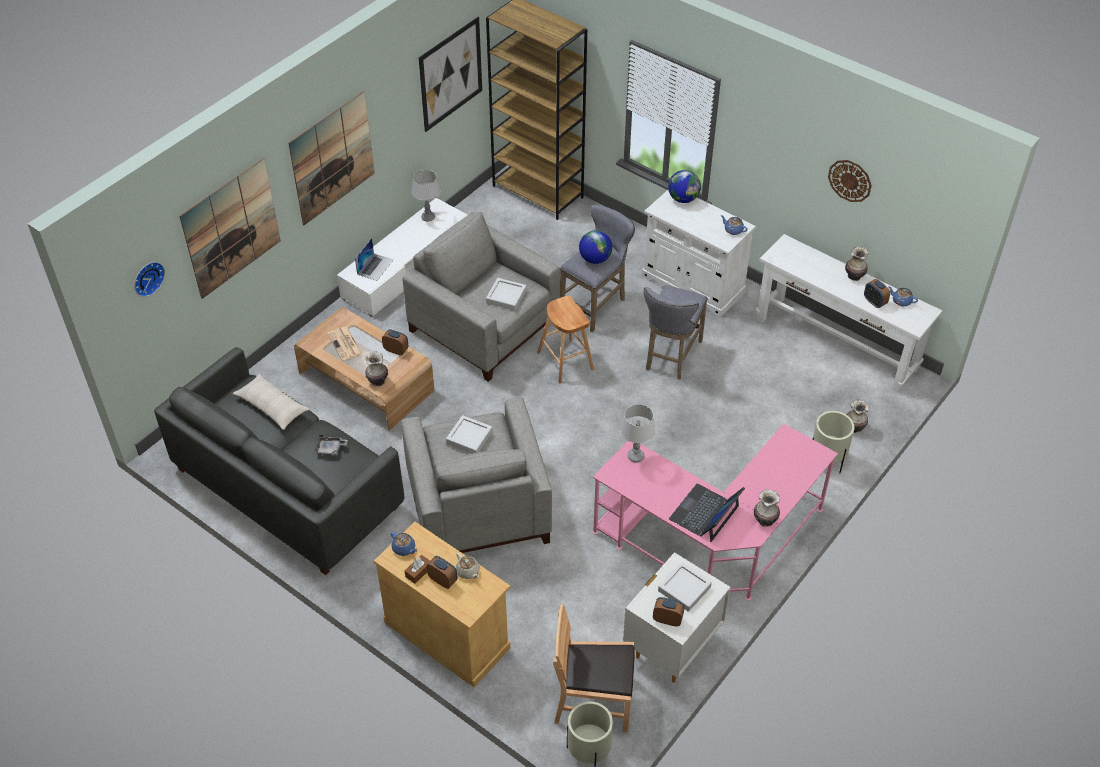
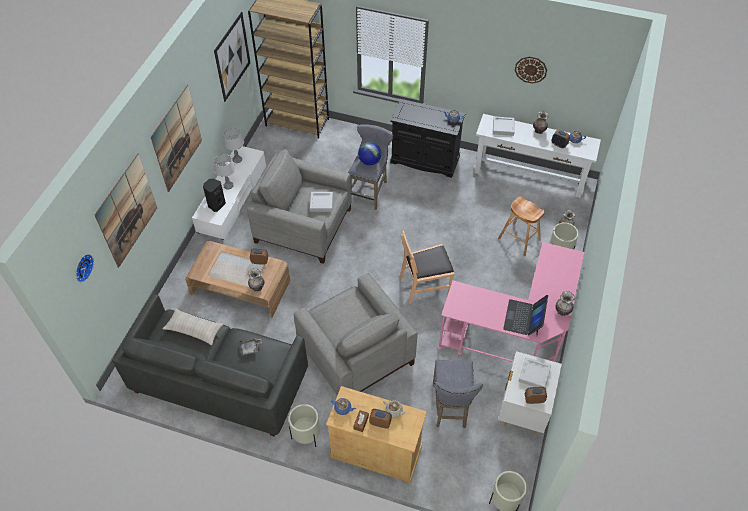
camera: 20 degrees left, 5 degrees up
newspaper [327,327,363,361] -> none
laptop [355,238,393,281] -> black speaker [203,178,226,212]
grey tray [446,415,493,454] -> grey tray moved to [493,116,515,136]
brown stool [537,296,594,383] -> brown stool moved to [498,196,545,256]
brown chair [553,604,635,733] -> brown chair moved to [400,230,454,304]
grey table lamp [620,404,656,462] -> grey table lamp moved to [214,154,235,190]
white cabinet [642,190,756,317] -> black cabinet [390,99,466,178]
grey stool [643,285,708,379] -> grey stool moved to [433,360,483,428]
globe [668,170,701,203] -> none
none -> beige planter [289,404,320,447]

